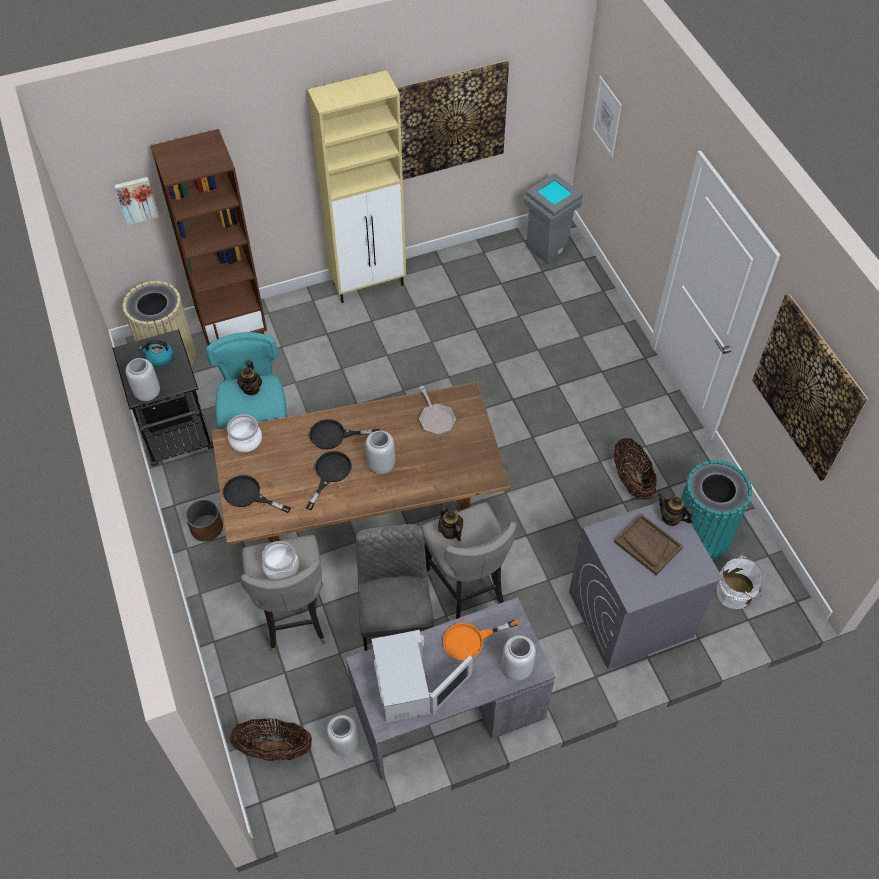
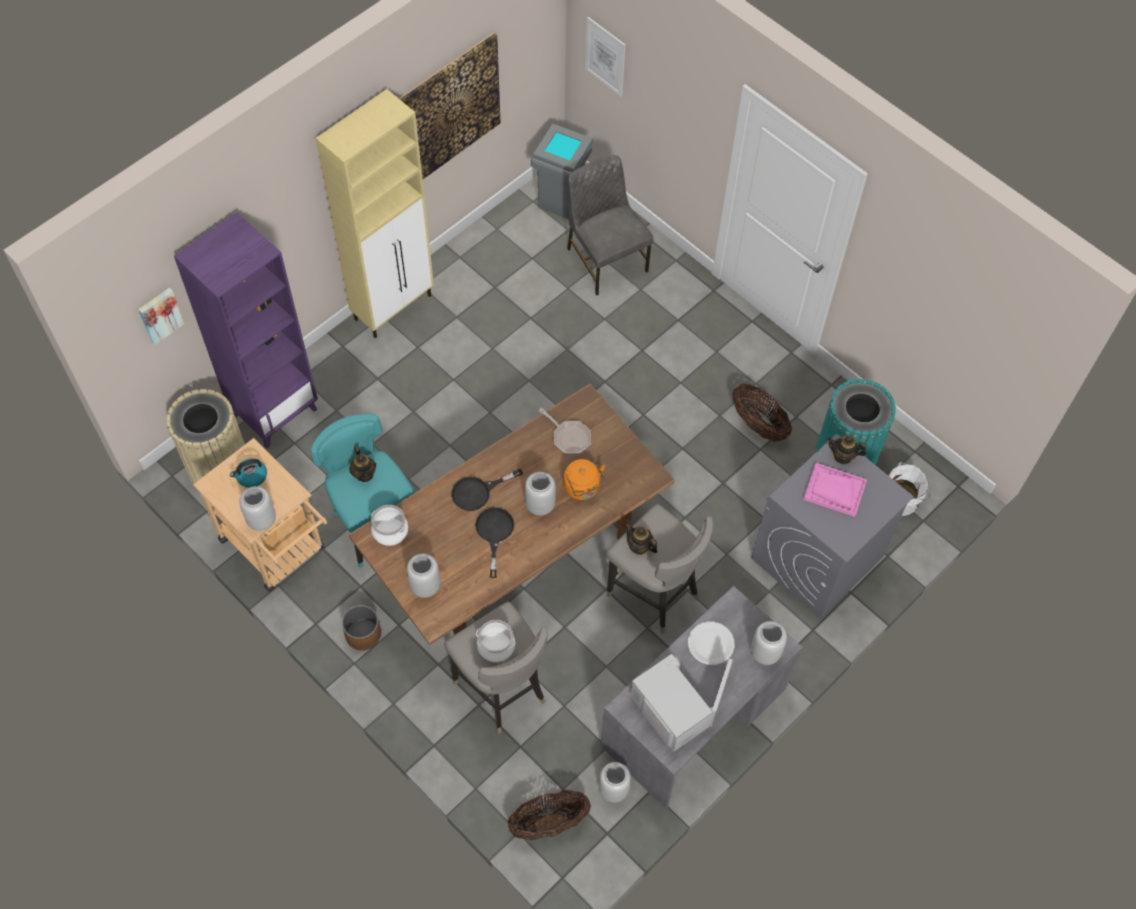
camera: 25 degrees left, 5 degrees up
black cart [112,329,214,466] -> beige cart [193,438,327,592]
brown bookcase [151,129,267,345] -> purple bookcase [174,212,318,448]
black frying pan [223,475,291,513] -> grey vase [407,554,440,598]
grey chair [356,524,434,651] -> grey chair moved to [567,155,654,296]
orange frying pan [443,619,519,660] -> white plate [688,621,735,665]
brown tray [614,514,683,575] -> pink tray [803,463,867,517]
picture [752,294,868,481] -> none
none -> orange kettle [563,459,606,500]

